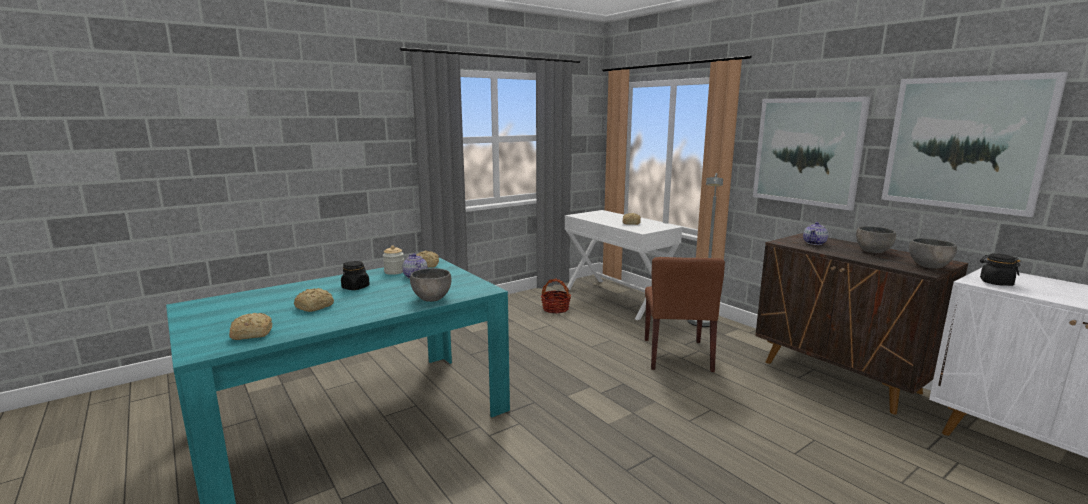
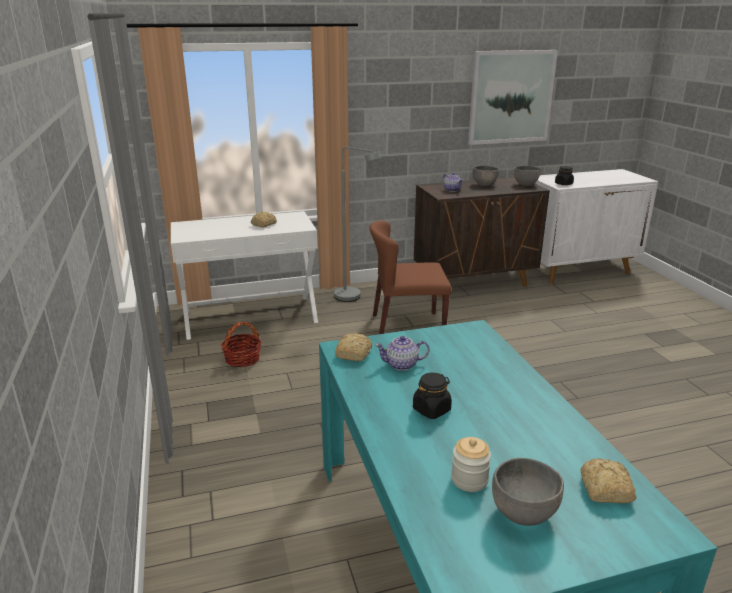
camera: 70 degrees left, 10 degrees up
bread [294,288,334,312] -> none
jar [383,245,404,275] -> jar moved to [451,437,491,492]
grey bowl [410,268,452,302] -> grey bowl moved to [492,458,564,526]
brown chair [645,257,725,372] -> brown chair turned 150 degrees clockwise [369,221,451,334]
picture [753,97,871,211] -> none

